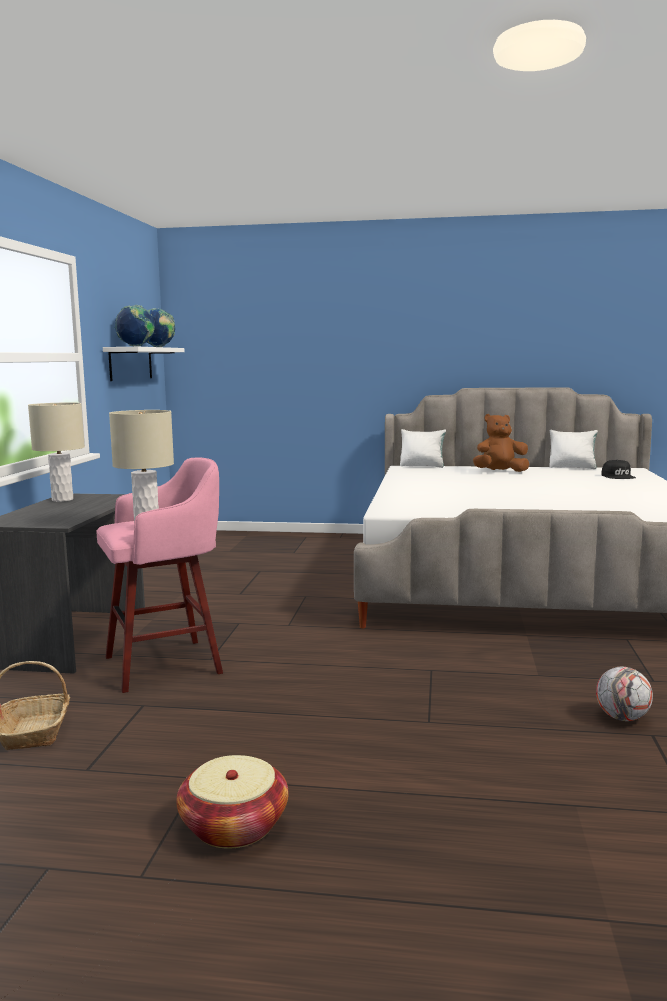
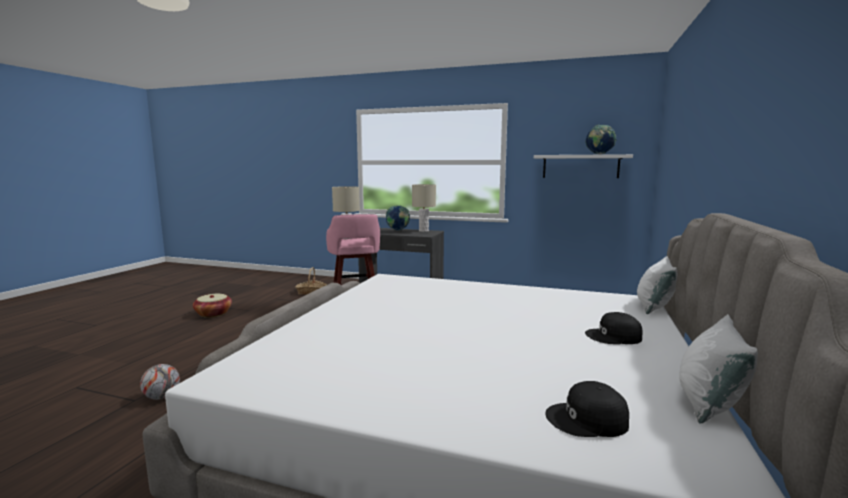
camera: 100 degrees right, 0 degrees up
globe [115,305,155,347] -> globe moved to [386,205,410,231]
brown plush toy [473,414,529,472] -> black cap [585,312,643,344]

